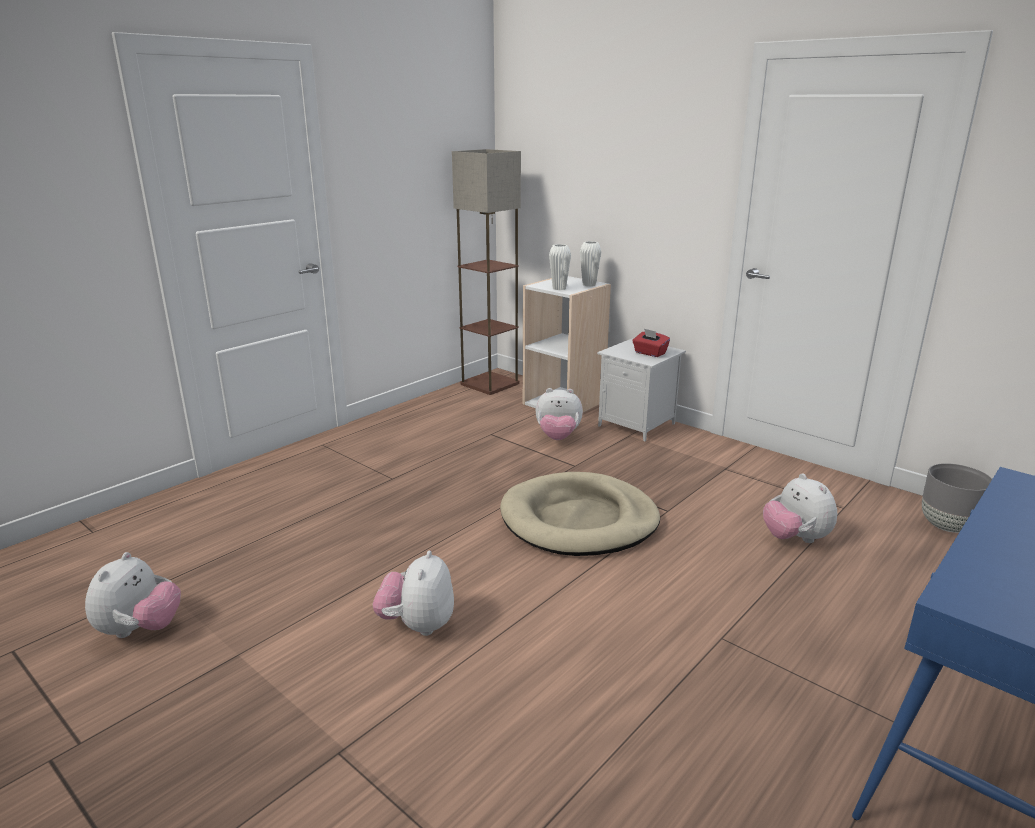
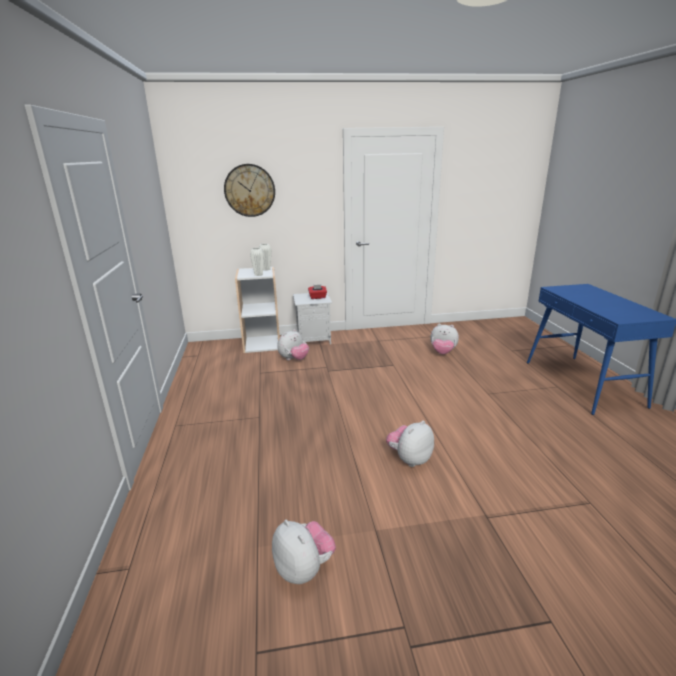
camera: 50 degrees left, 0 degrees up
plush toy [373,551,454,636] -> plush toy turned 90 degrees clockwise [386,420,434,467]
floor lamp [452,149,521,395] -> none
beige dog bed [500,472,660,556] -> none
grey planter [922,463,992,533] -> none
none -> wall clock [224,164,275,217]

